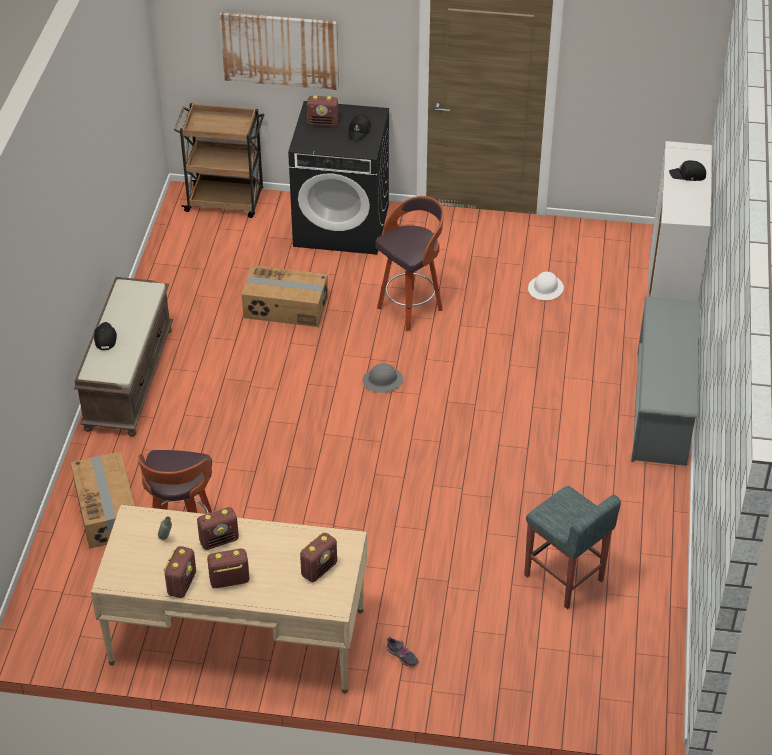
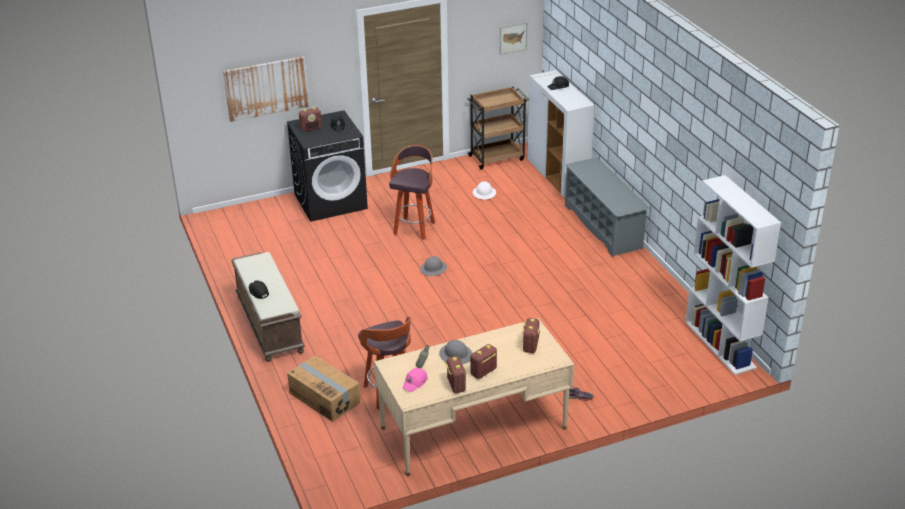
camera: 30 degrees left, 10 degrees down
brown cart [174,103,265,218] -> brown cart moved to [467,87,529,170]
radio [197,507,239,550] -> grey hard hat [439,340,472,364]
cardboard box [241,265,328,327] -> none
grey stool [524,486,621,609] -> none
none -> pink cap [403,368,428,392]
none -> picture [500,22,527,55]
none -> white bookcase [685,175,781,375]

